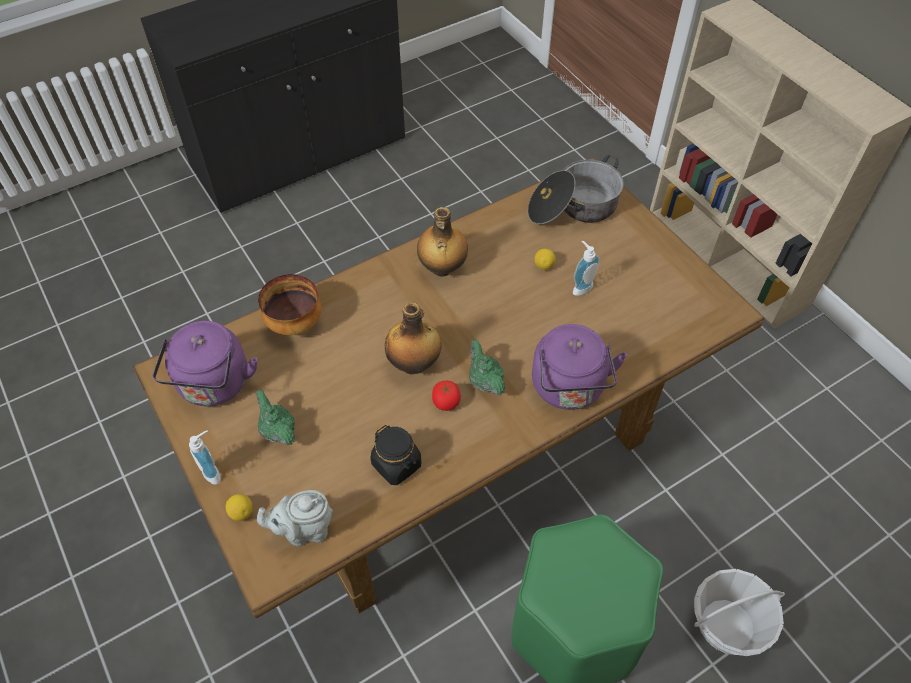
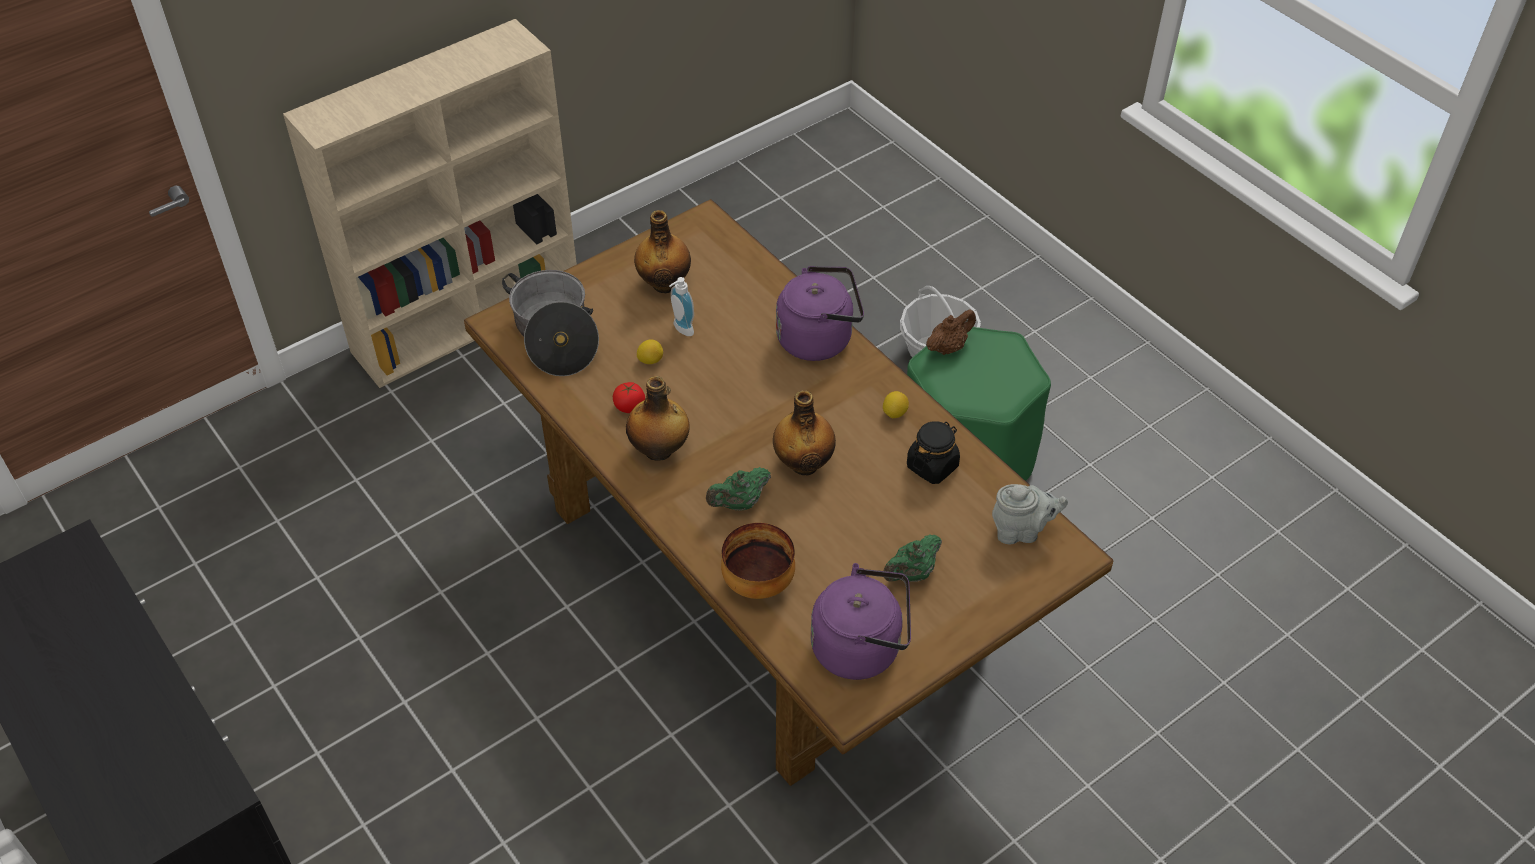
camera: 95 degrees left, 5 degrees down
soap dispenser [189,430,221,485] -> none
lemon [226,494,253,521] -> lemon moved to [883,391,909,418]
grey teapot [257,490,333,546] -> grey teapot turned 75 degrees counterclockwise [992,484,1068,545]
tomato [432,381,461,411] -> tomato moved to [613,382,645,413]
green teapot [469,339,505,395] -> green teapot moved to [706,467,771,511]
none -> bottle [634,210,691,293]
none -> brown teapot [926,309,976,355]

